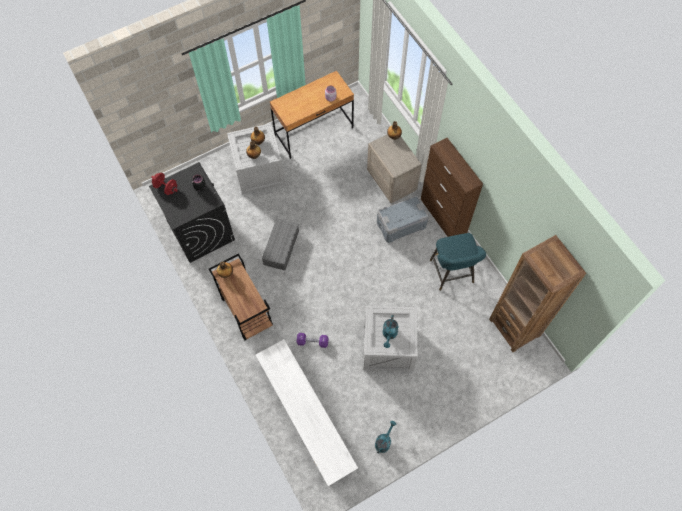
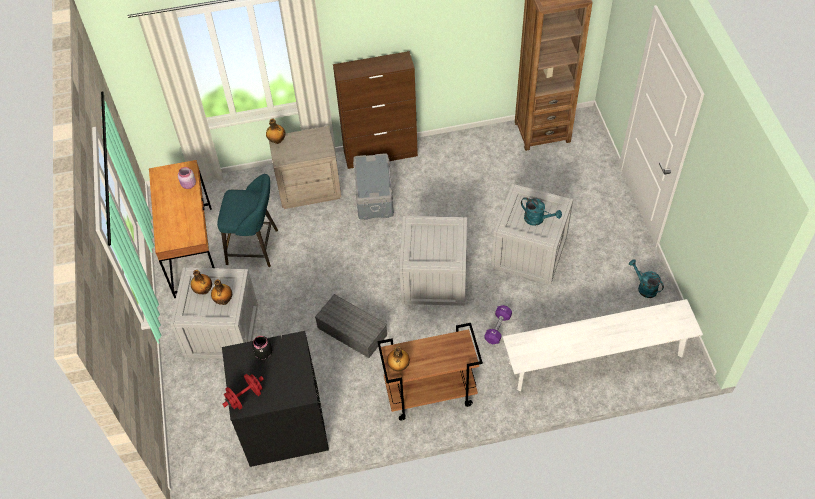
camera: 70 degrees left, 10 degrees down
turquoise stool [430,233,486,291] -> turquoise stool moved to [217,174,278,267]
none -> crate [399,216,467,306]

